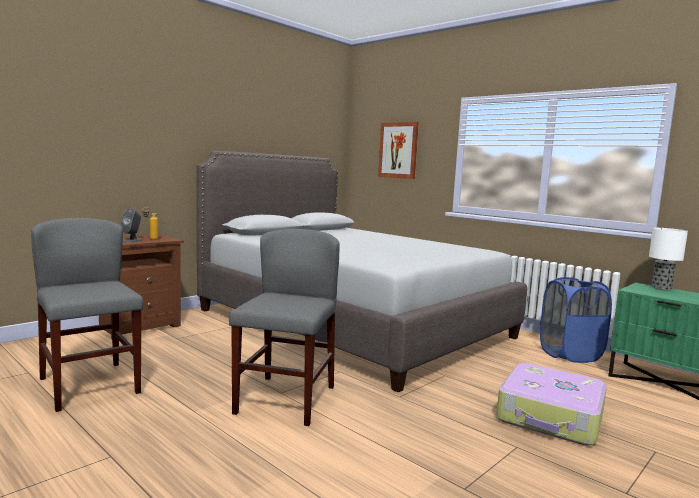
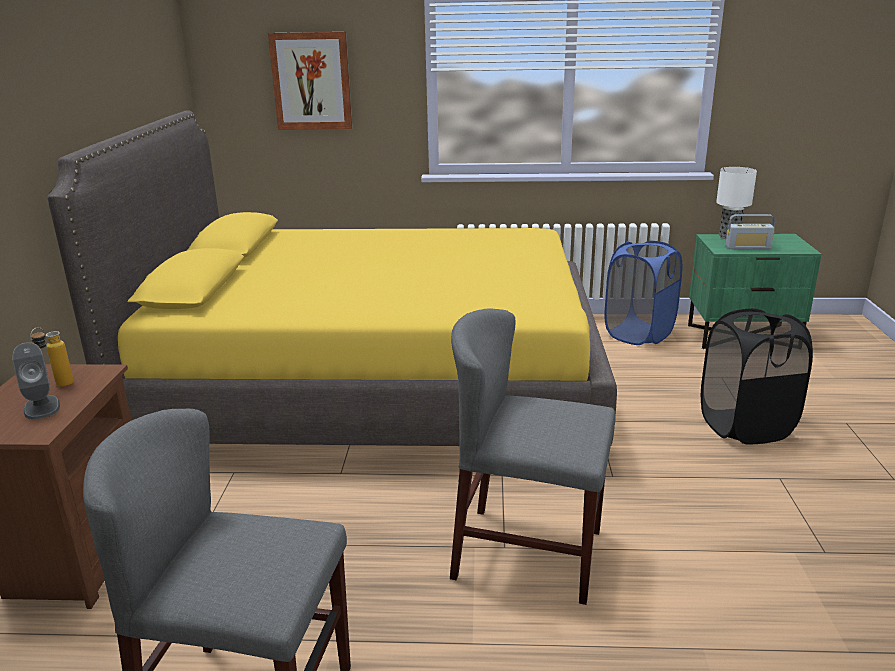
camera: 40 degrees left, 15 degrees up
grey bed [197,151,527,392] -> yellow bed [48,110,617,446]
grey chair [229,229,340,426] -> grey chair turned 45 degrees counterclockwise [450,309,615,605]
suitcase [496,363,607,445] -> black laundry basket [701,308,813,444]
none -> radio [725,214,775,249]

